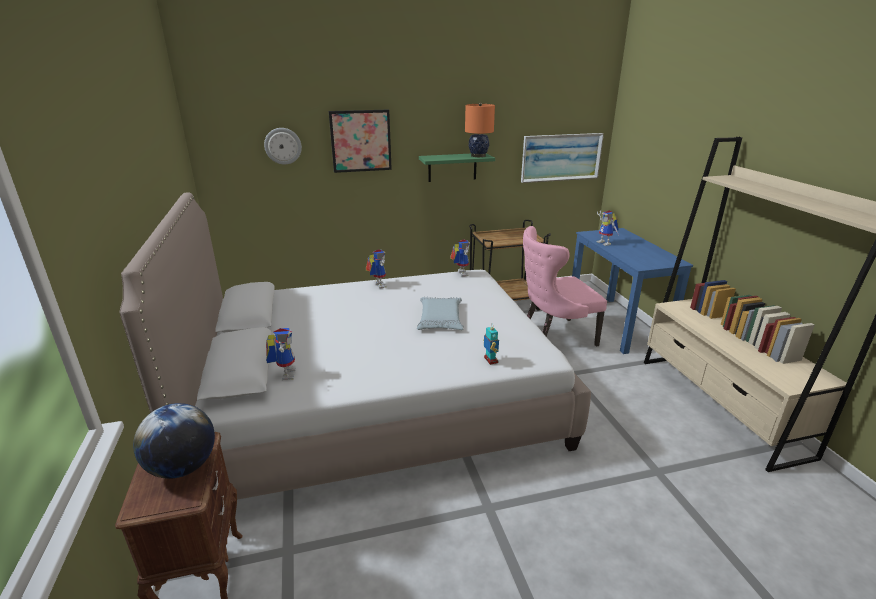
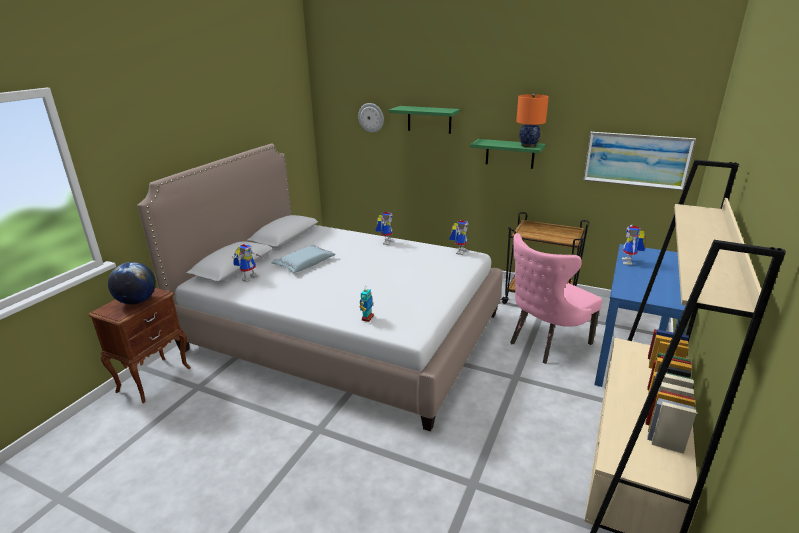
camera: 40 degrees right, 0 degrees up
picture [329,110,392,173] -> green shelf [389,106,460,134]
blue pillow [417,297,463,330] -> blue pillow moved to [271,245,335,273]
pink chair [523,226,607,346] -> pink chair turned 60 degrees counterclockwise [510,233,602,364]

